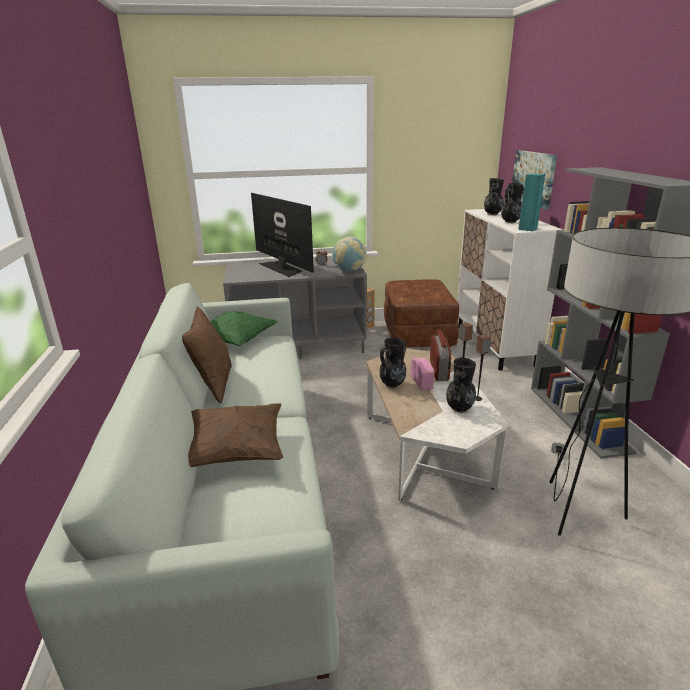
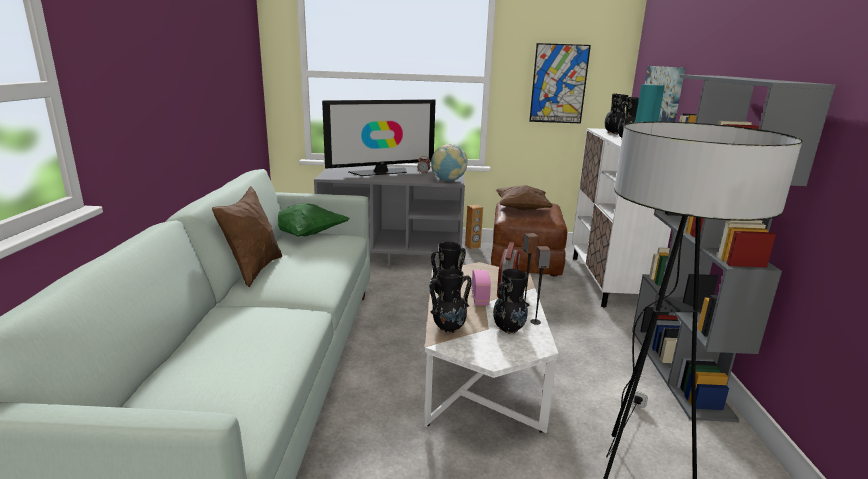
camera: 10 degrees right, 5 degrees down
brown pillow [188,403,283,467] -> brown pillow moved to [495,185,553,210]
television [251,193,314,277] -> television turned 90 degrees clockwise [322,99,436,176]
none -> black vase [429,269,472,334]
none -> picture [529,43,591,124]

